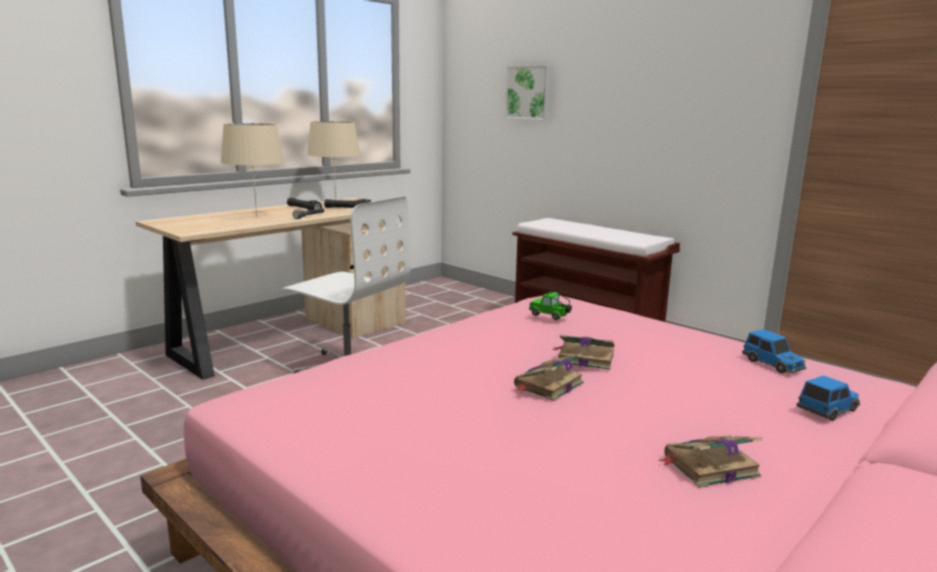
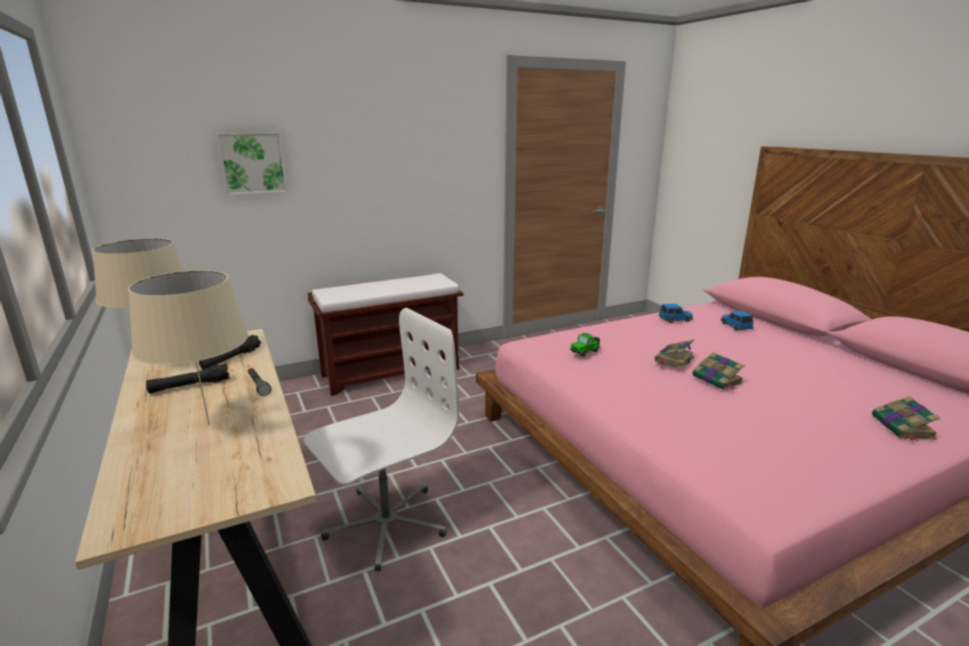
camera: 70 degrees left, 5 degrees up
book [658,435,763,488] -> book moved to [872,396,940,442]

